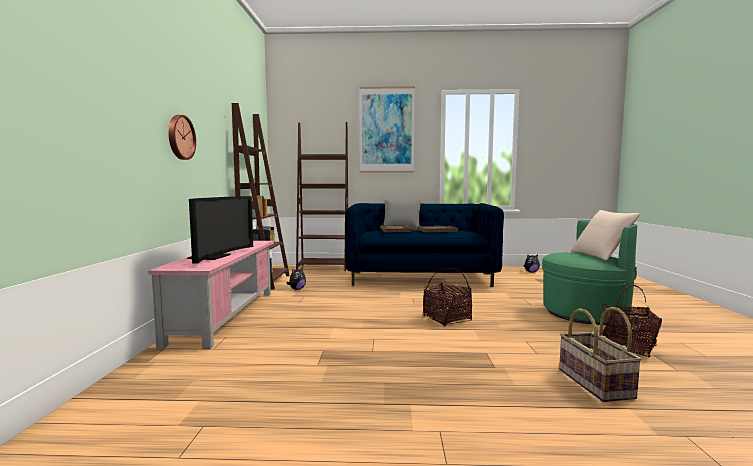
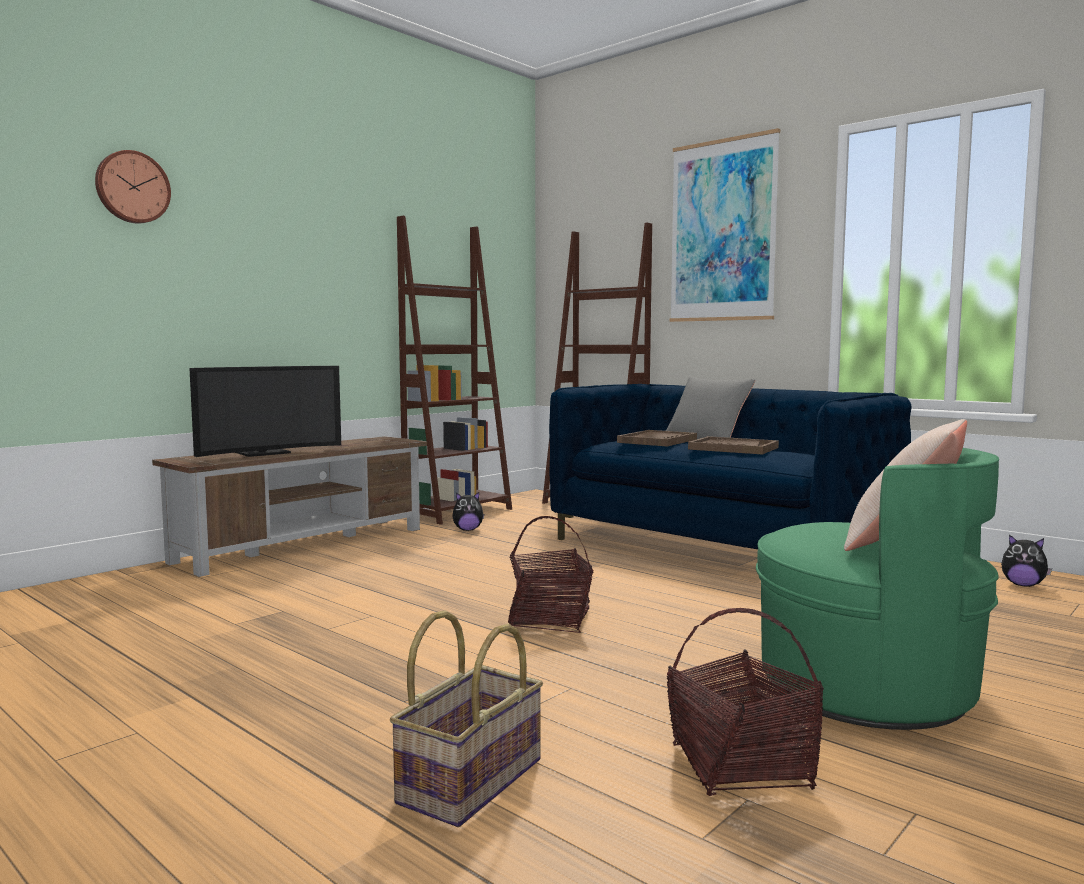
camera: 40 degrees right, 0 degrees up
pink tv stand [148,241,274,349] -> brown tv stand [152,436,427,577]
wall clock [168,115,196,160] -> wall clock moved to [95,150,171,223]

